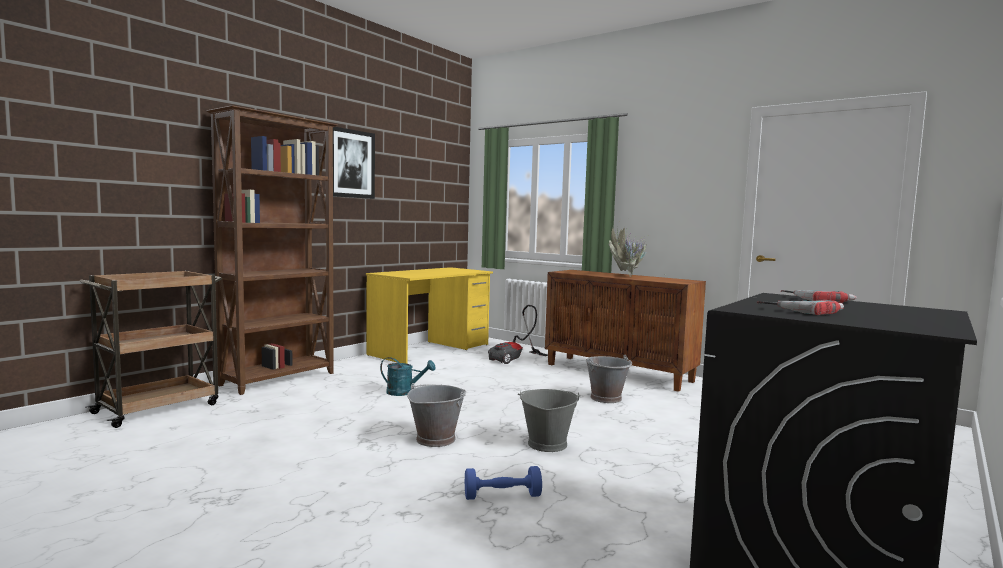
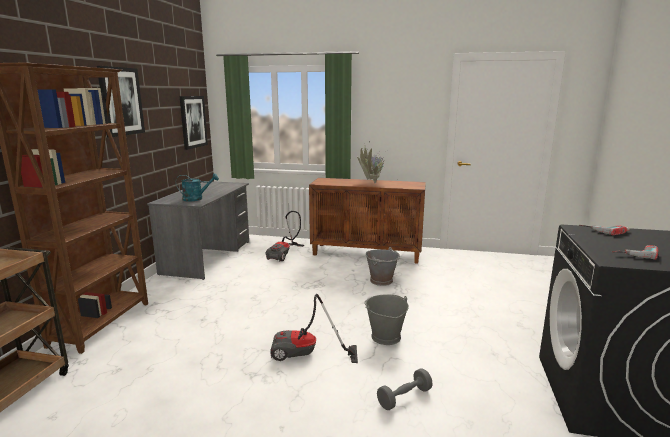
camera: 25 degrees left, 10 degrees up
yellow desk [366,267,493,364] -> grey desk [147,181,249,280]
turquoise watering can [380,357,436,396] -> turquoise watering can moved to [176,173,219,201]
grey bucket [407,383,466,447] -> vacuum cleaner [270,294,358,363]
blue dumbbell [465,466,542,500] -> grey dumbbell [377,368,433,410]
none -> picture [180,96,208,150]

